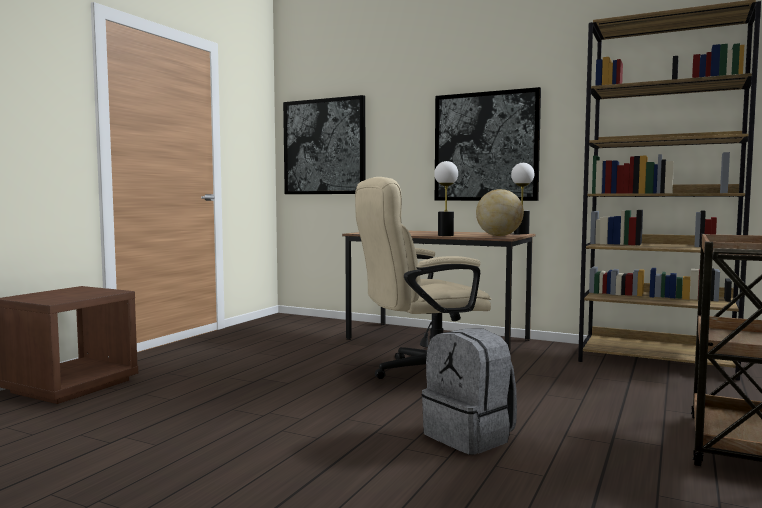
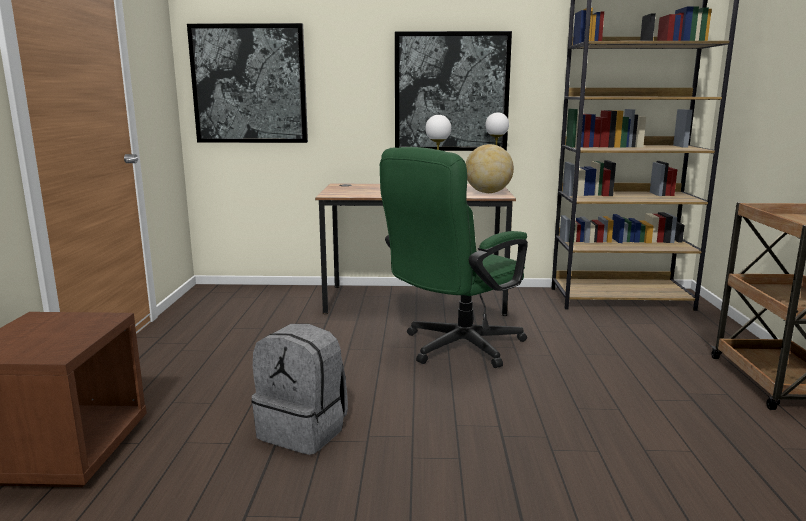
camera: 25 degrees left, 10 degrees up
beige office chair [355,177,491,379] -> green office chair [380,147,528,368]
grey backpack [422,329,517,455] -> grey backpack moved to [251,324,348,455]

